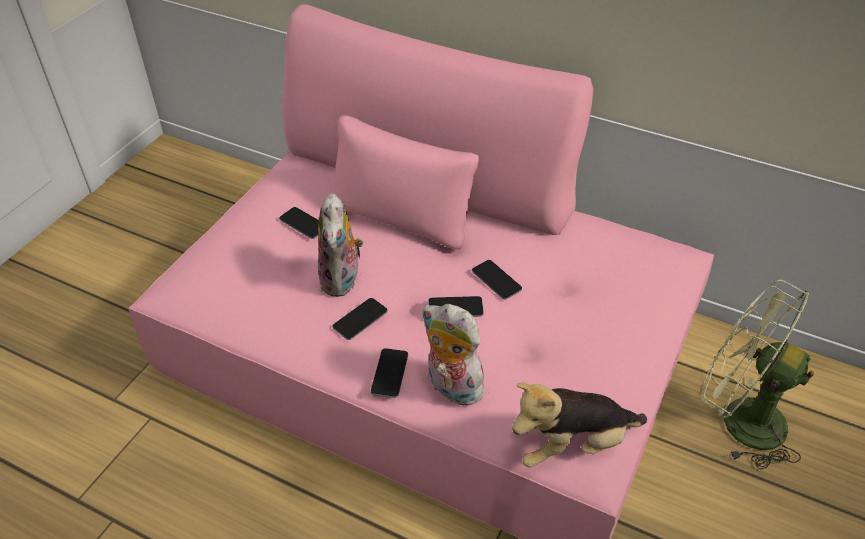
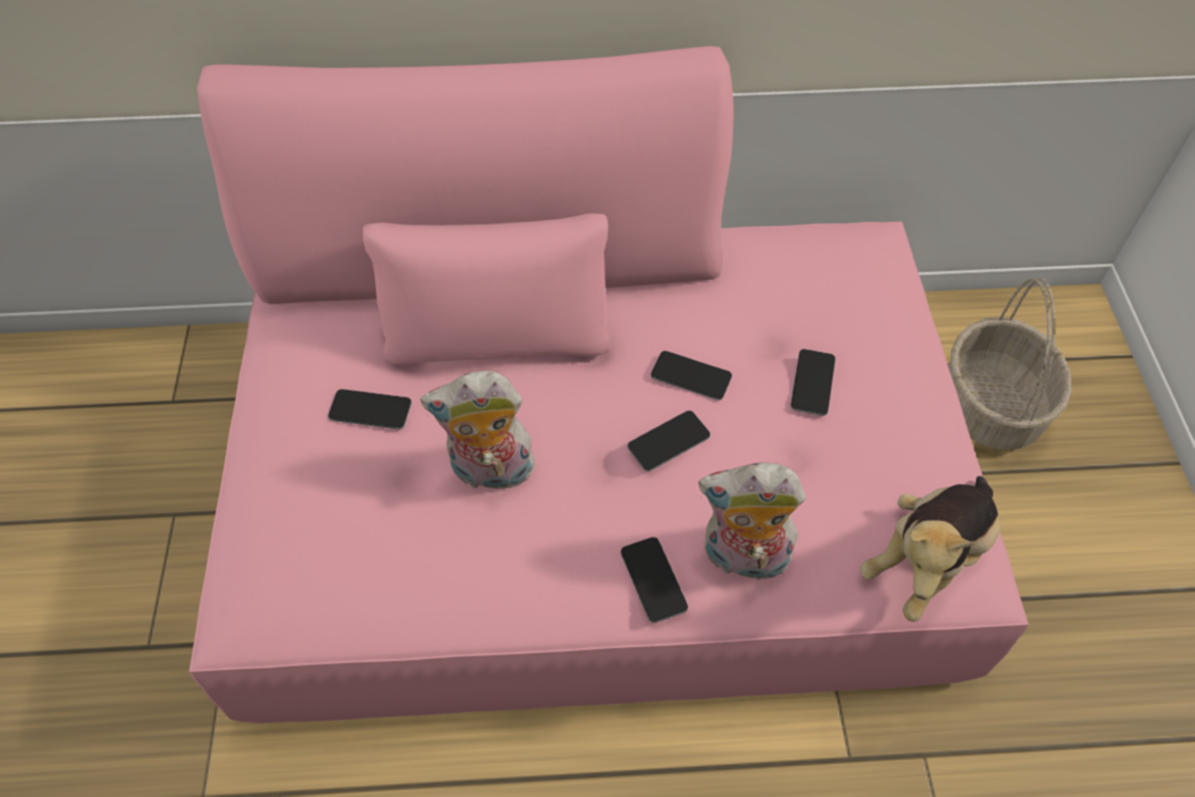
camera: 30 degrees left, 10 degrees up
plush toy [318,193,363,297] -> plush toy turned 120 degrees clockwise [420,371,537,490]
phone [333,298,387,340] -> phone moved to [791,349,835,416]
green fan [699,280,814,470] -> basket [948,278,1072,450]

